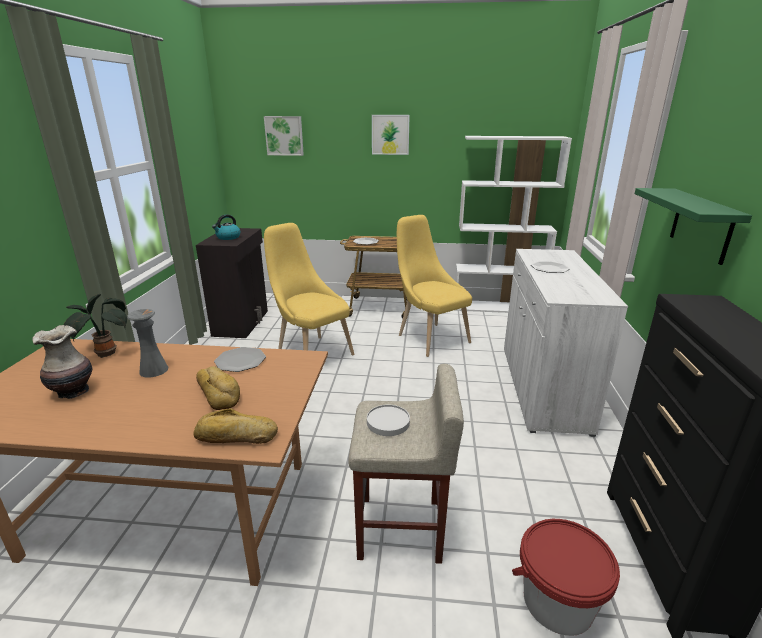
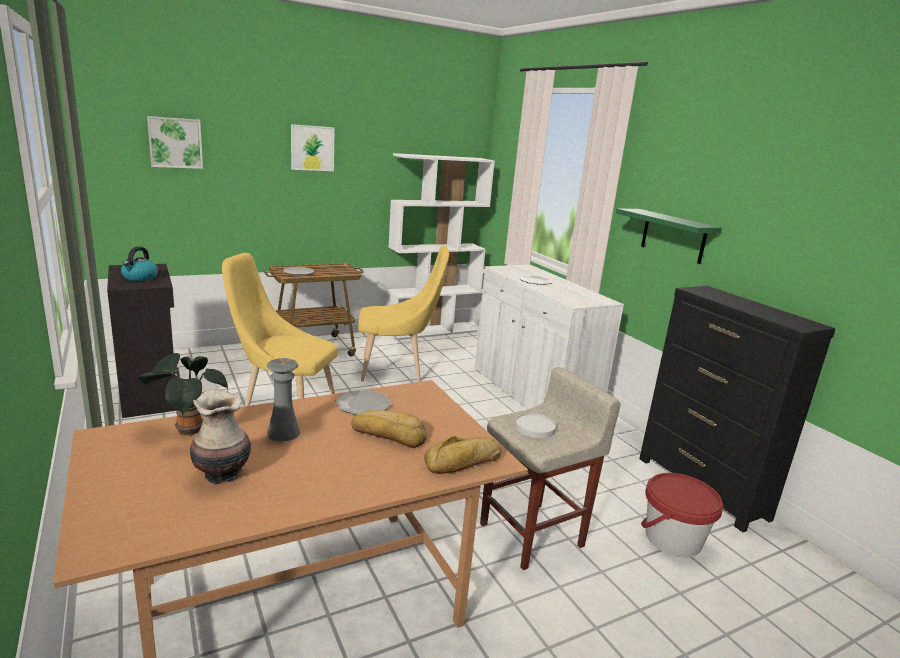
camera: 35 degrees left, 5 degrees down
yellow chair [397,215,472,357] -> yellow chair turned 150 degrees clockwise [358,245,449,382]

